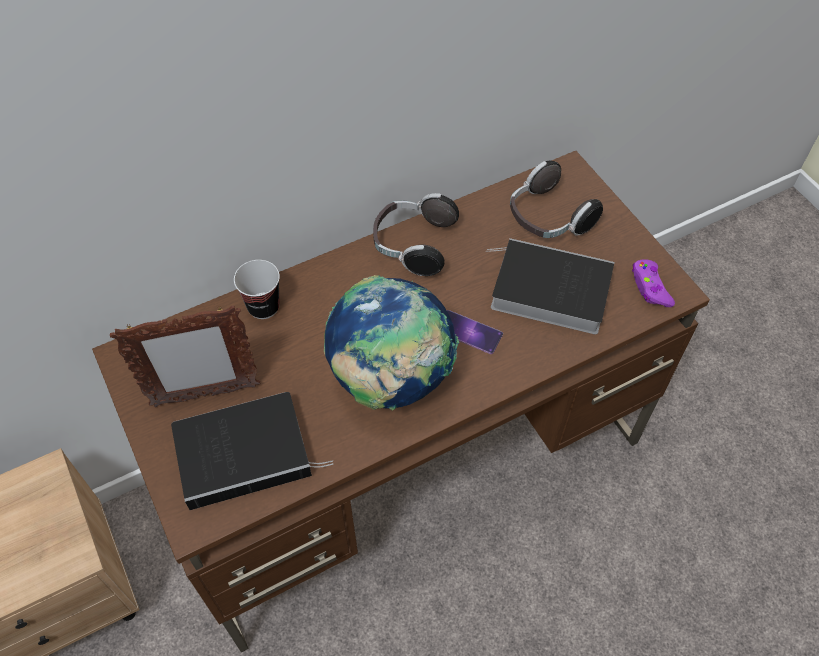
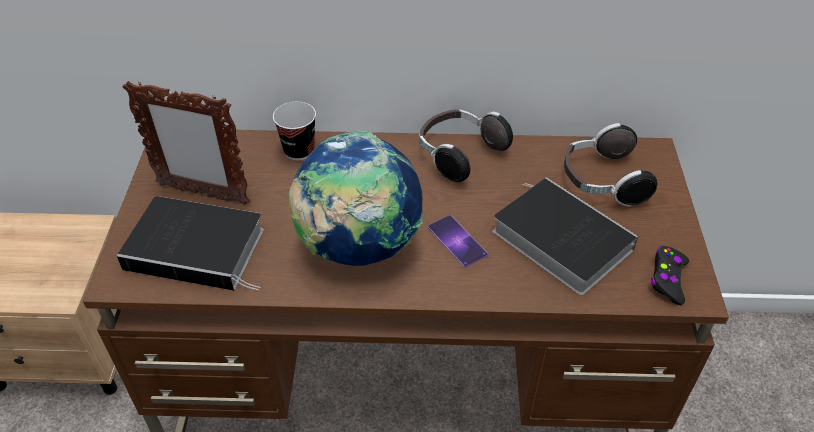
camera: 30 degrees right, 10 degrees down
purple game controller [632,259,675,307] -> black game controller [651,246,689,305]

